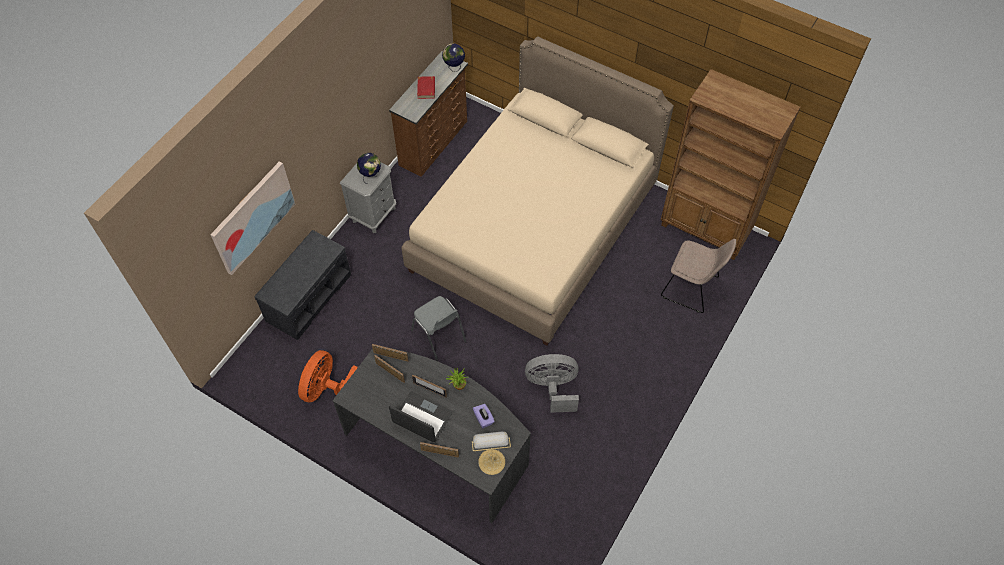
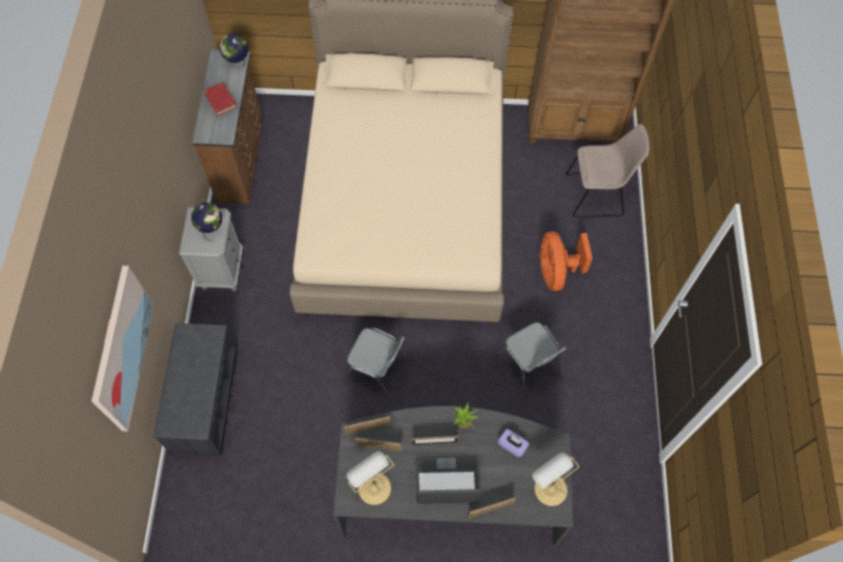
camera: 30 degrees left, 5 degrees up
orange fan [298,350,358,402] -> orange fan moved to [540,231,593,291]
grey fan [525,354,579,413] -> grey chair [494,322,567,398]
none -> table lamp [346,451,394,505]

